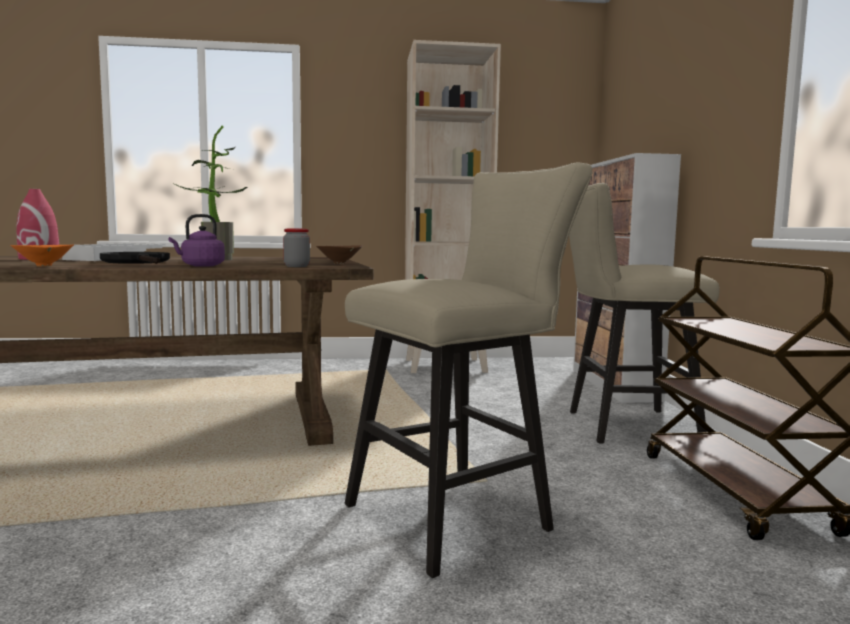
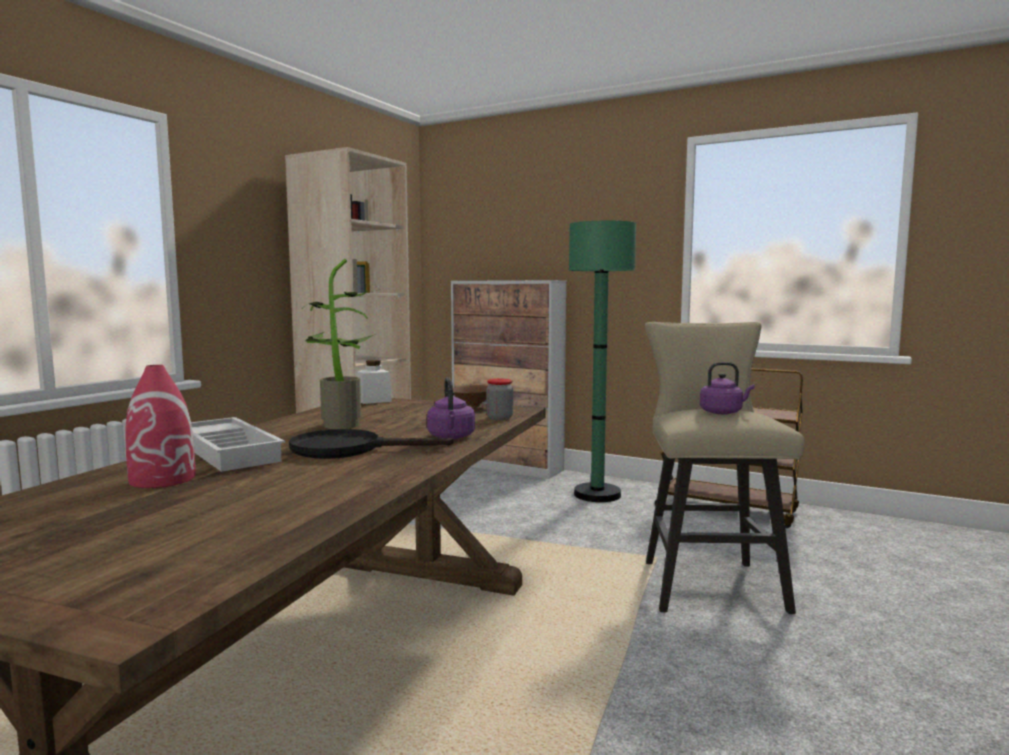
camera: 55 degrees left, 0 degrees up
orange bowl [10,244,74,266] -> none
beige stool [569,183,720,443] -> green floor lamp [569,220,636,502]
none -> white jar [358,360,392,404]
none -> purple kettle [700,362,755,414]

